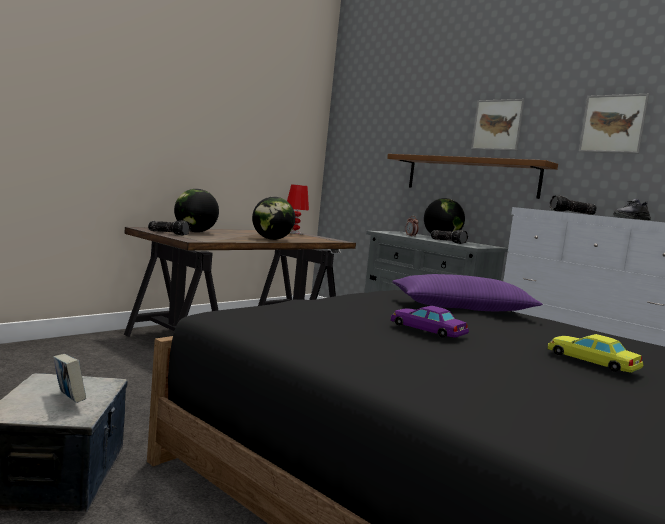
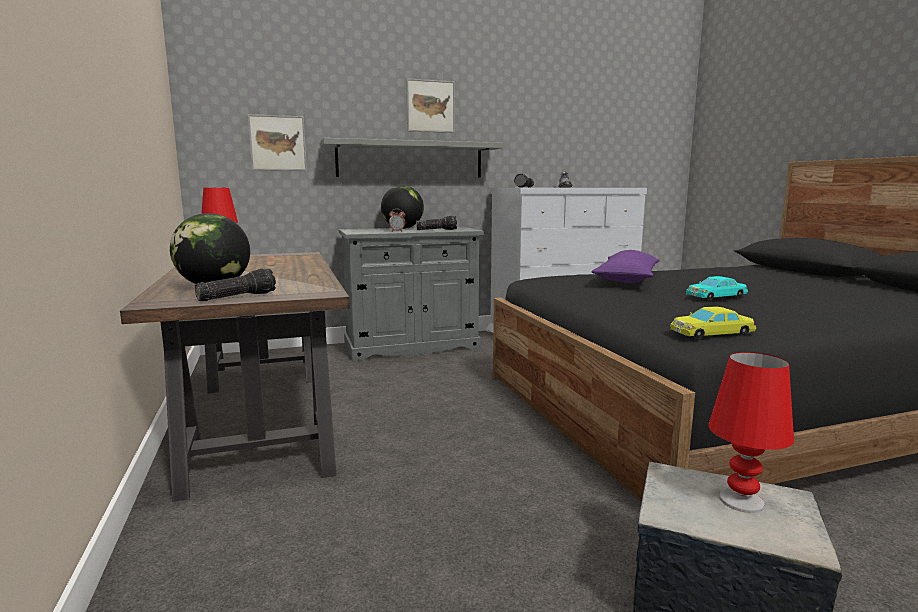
camera: 60 degrees left, 5 degrees up
book [53,354,86,403] -> red table lamp [708,352,794,513]
globe [252,197,295,240] -> none
brown shelf [387,154,558,199] -> grey shelf [321,138,503,178]
purple toy car [391,306,469,338] -> turquoise toy car [686,276,748,300]
yellow toy car [547,334,643,373] -> yellow toy car moved to [670,307,756,338]
picture [579,94,649,153] -> picture moved to [248,114,307,171]

